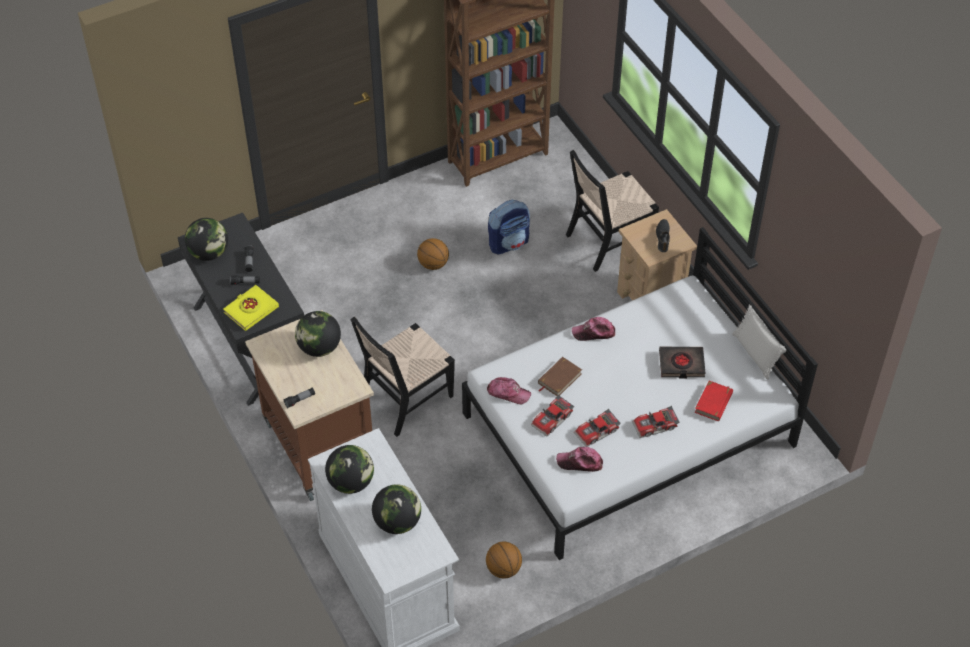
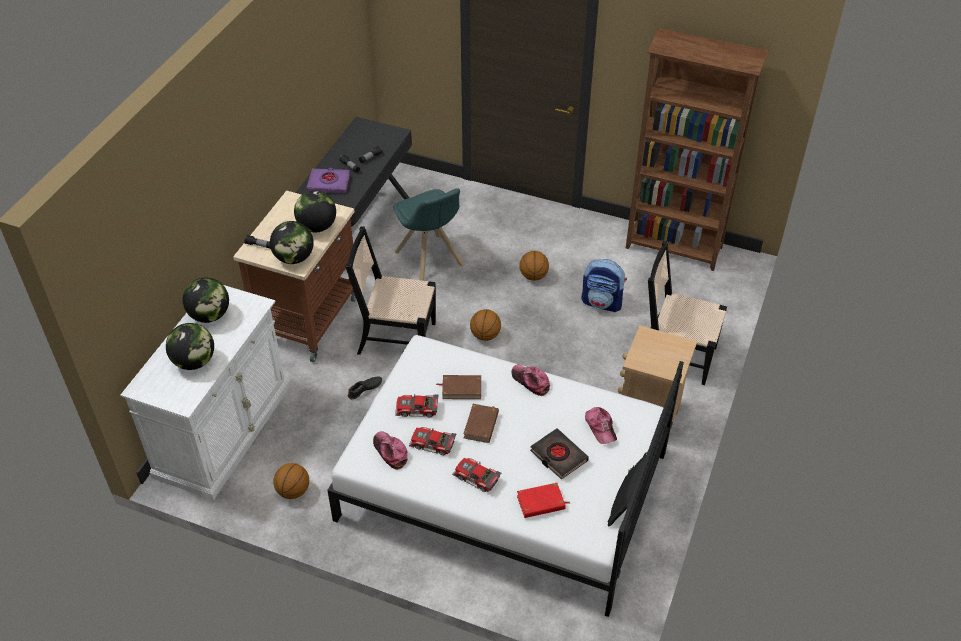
camera: 50 degrees right, 5 degrees down
globe [185,218,228,261] -> globe moved to [270,221,314,264]
yellow book [223,285,279,331] -> purple book [307,168,350,193]
cap [487,377,531,404] -> cap moved to [585,407,617,444]
black shoe [656,219,670,252] -> black shoe moved to [348,377,382,399]
white pillow [732,304,786,380] -> black pillow [608,451,650,527]
none -> turquoise chair [394,188,464,281]
none -> brown book [463,404,499,443]
none -> basketball [470,309,501,341]

